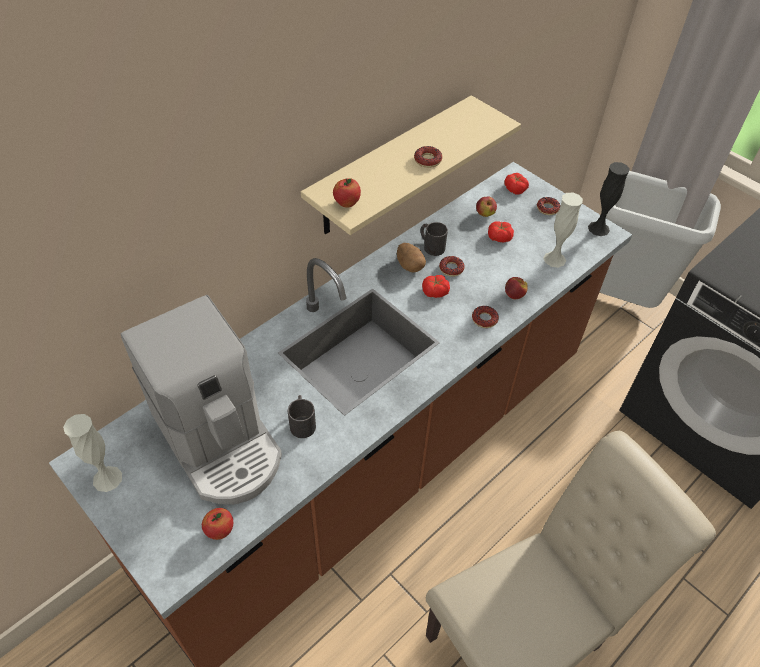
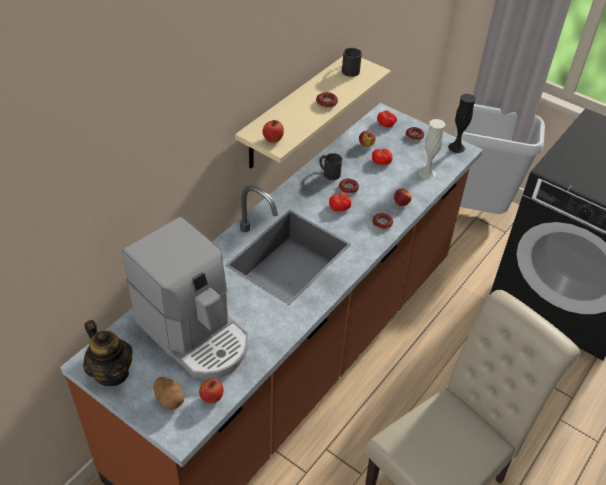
camera: 10 degrees left, 5 degrees down
white vase [63,414,122,492] -> teapot [83,320,133,386]
black mug [288,395,316,438] -> black mug moved to [342,48,362,77]
potato [397,243,426,273] -> potato moved to [154,377,184,409]

